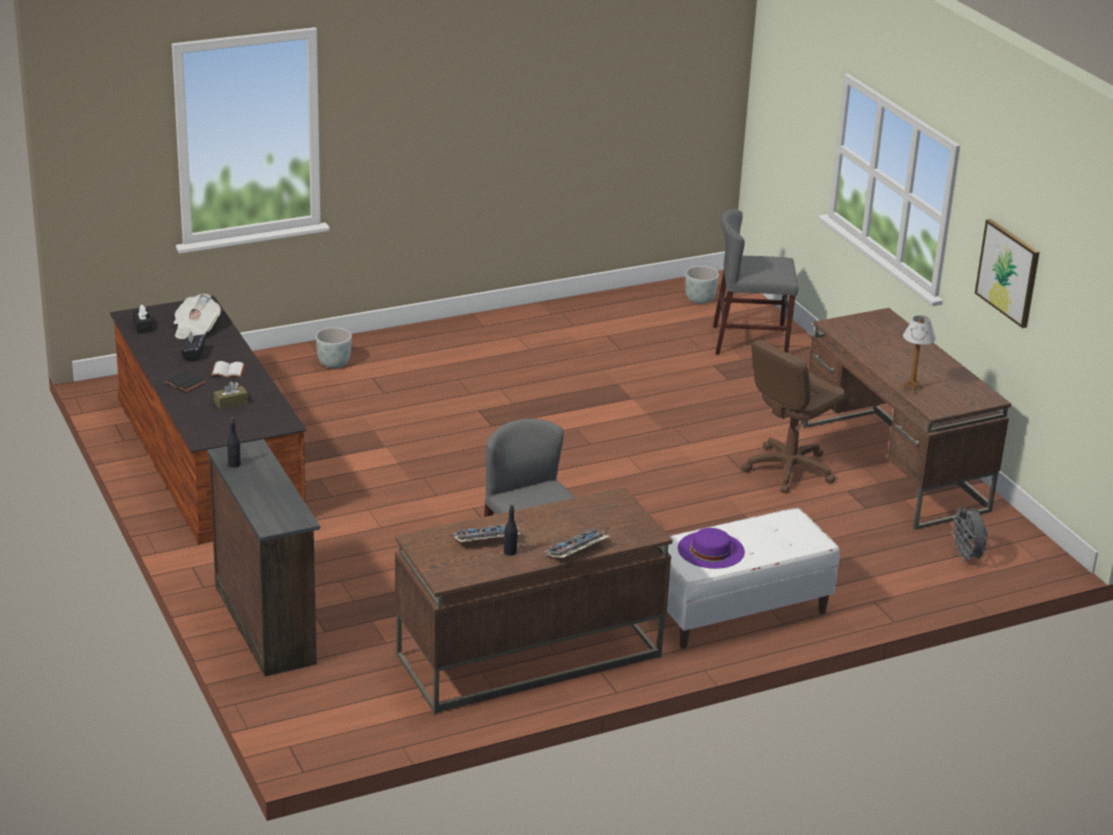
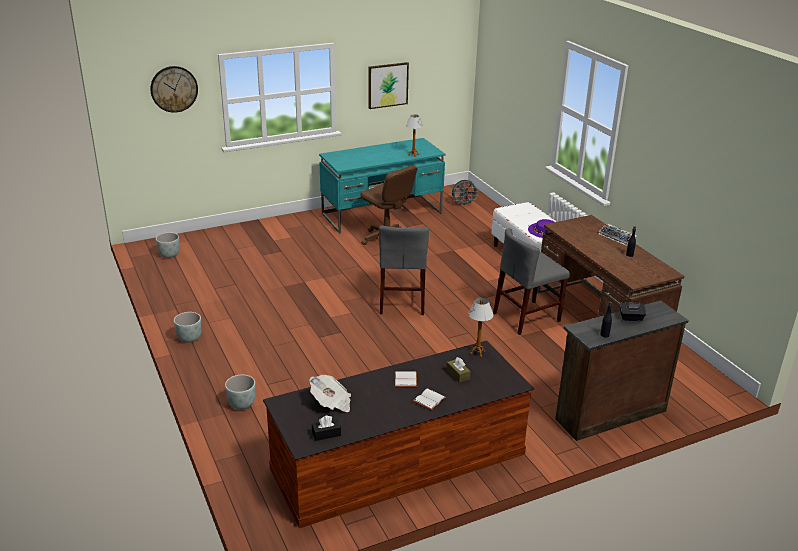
camera: 90 degrees left, 0 degrees up
black book [165,371,206,392] -> white book [413,388,446,410]
black tissue box [181,332,205,361] -> black tissue box moved to [620,302,646,321]
keyboard [453,524,521,542] -> none
grey chair [713,209,798,355] -> grey chair moved to [379,226,429,315]
brown desk [803,308,1011,530] -> turquoise desk [319,138,445,233]
none -> wall clock [150,66,198,113]
none -> grey planter [174,312,201,343]
none -> table lamp [468,297,494,357]

